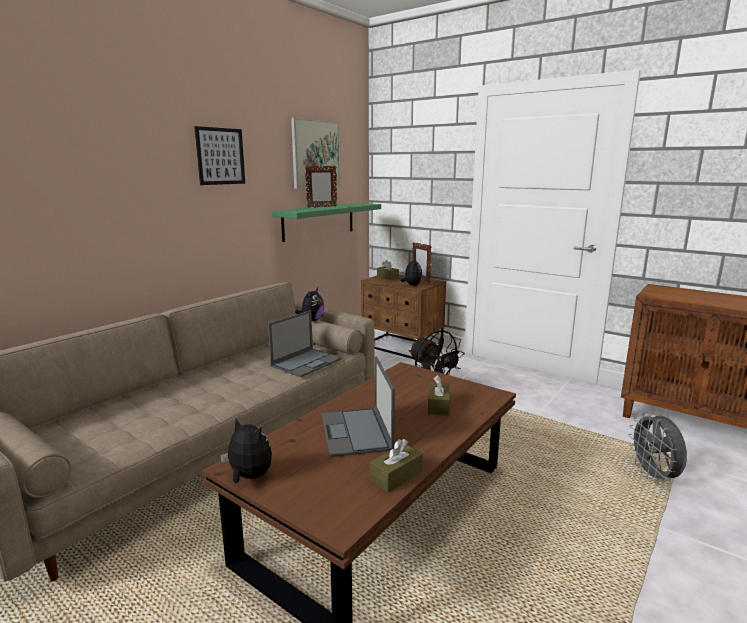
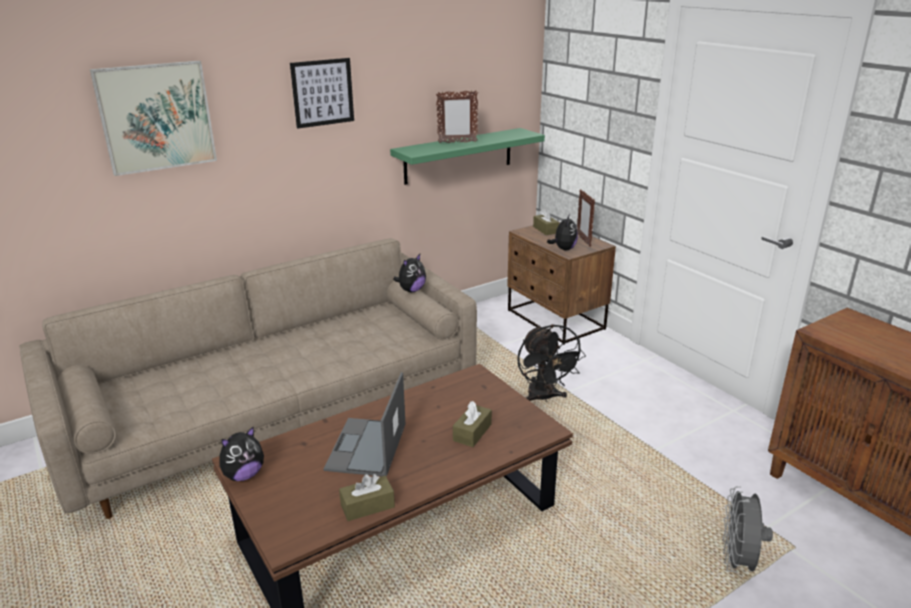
camera: 20 degrees right, 10 degrees up
plush toy [220,418,272,483] -> plush toy turned 90 degrees clockwise [220,427,264,481]
laptop [268,310,342,377] -> none
picture [291,118,340,189] -> picture moved to [90,61,217,176]

